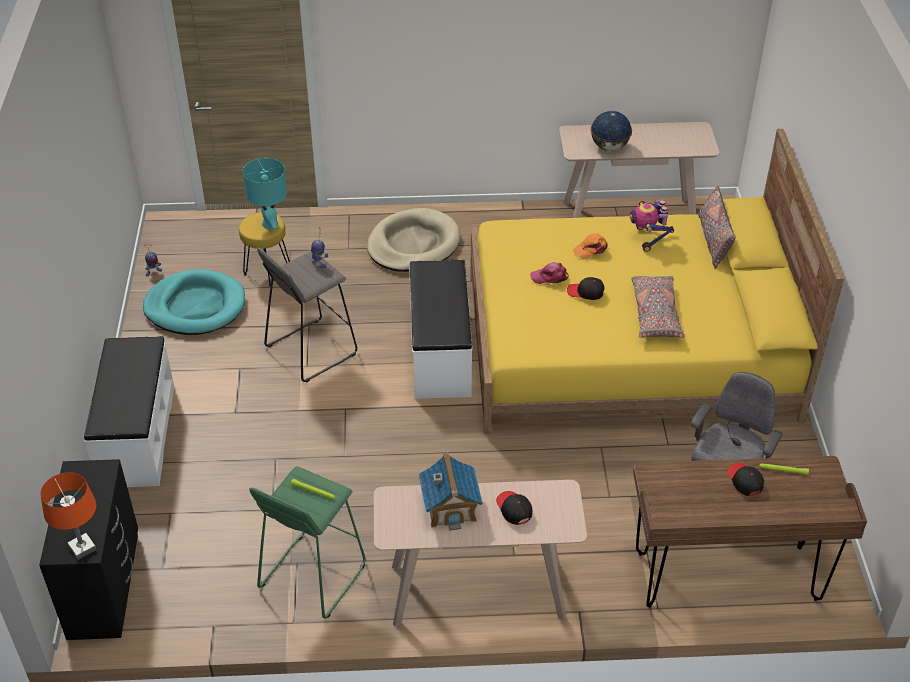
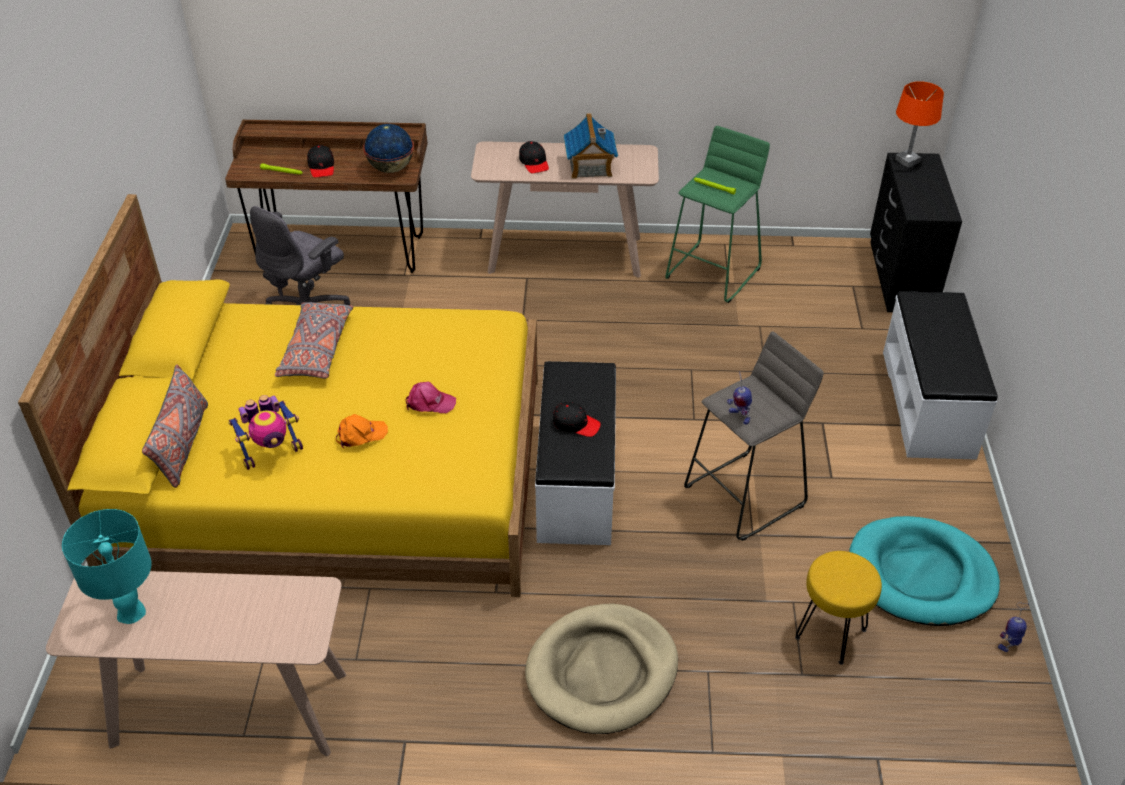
camera: 175 degrees left, 0 degrees up
turquoise table lamp [243,158,287,230] -> turquoise table lamp moved to [62,509,152,624]
black cap [567,277,605,300] -> black cap moved to [553,402,601,437]
globe [590,111,632,151] -> globe moved to [363,124,414,173]
toy robot [630,200,674,252] -> toy robot turned 60 degrees clockwise [228,395,303,470]

